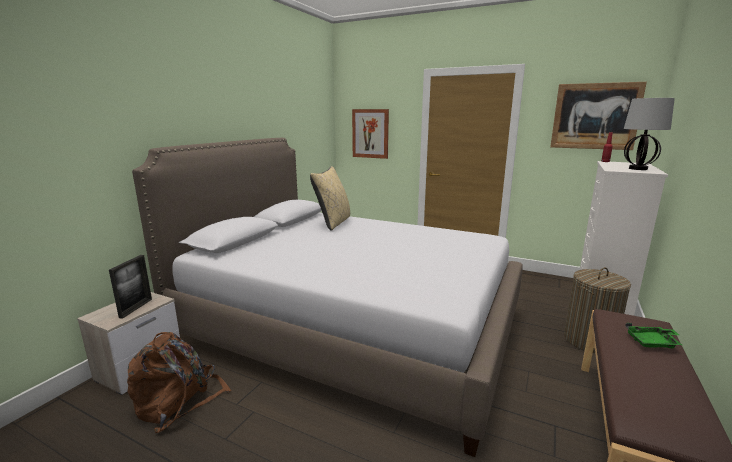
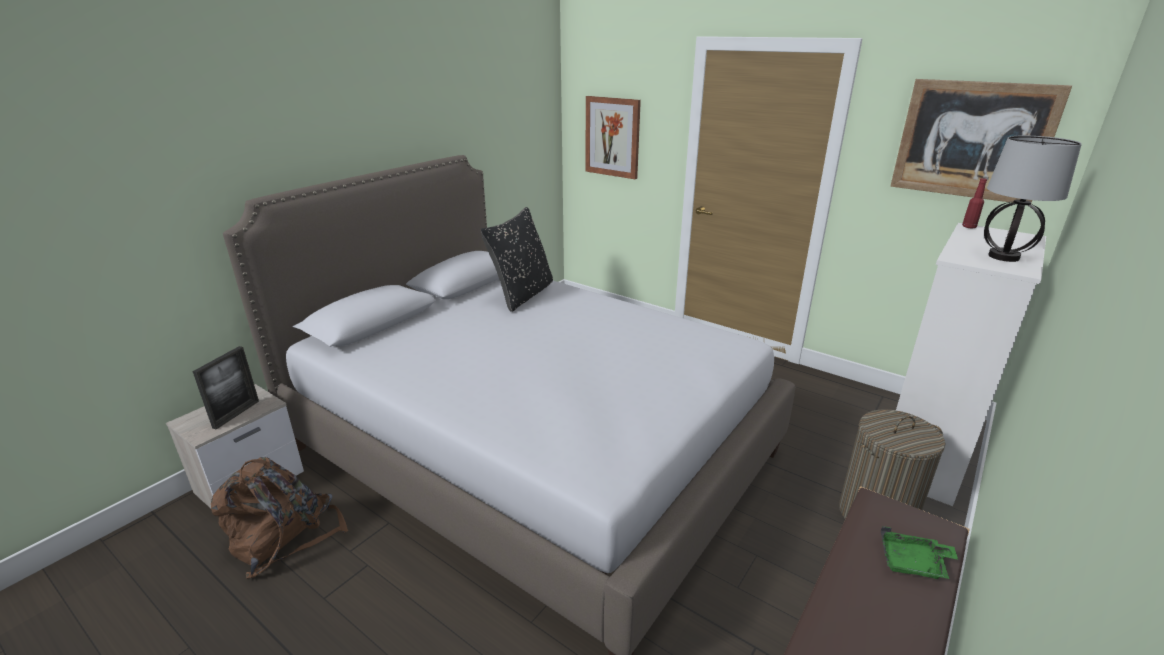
camera: 10 degrees right, 10 degrees up
beige pillow [310,166,350,231] -> black pillow [481,207,553,312]

